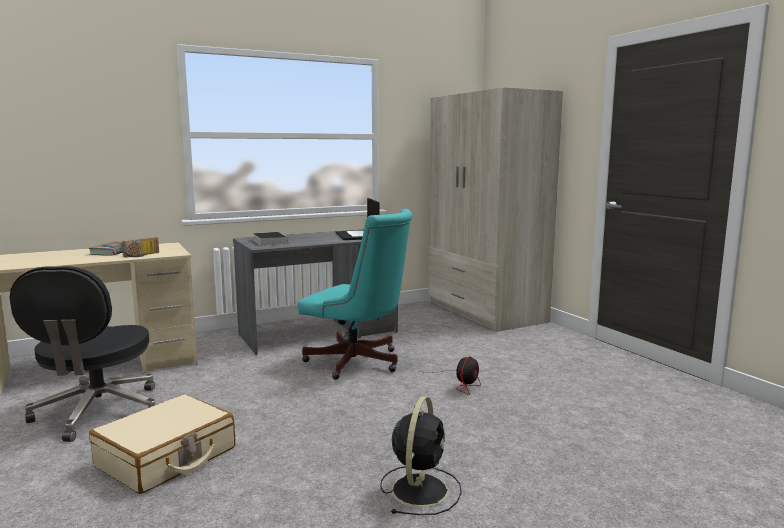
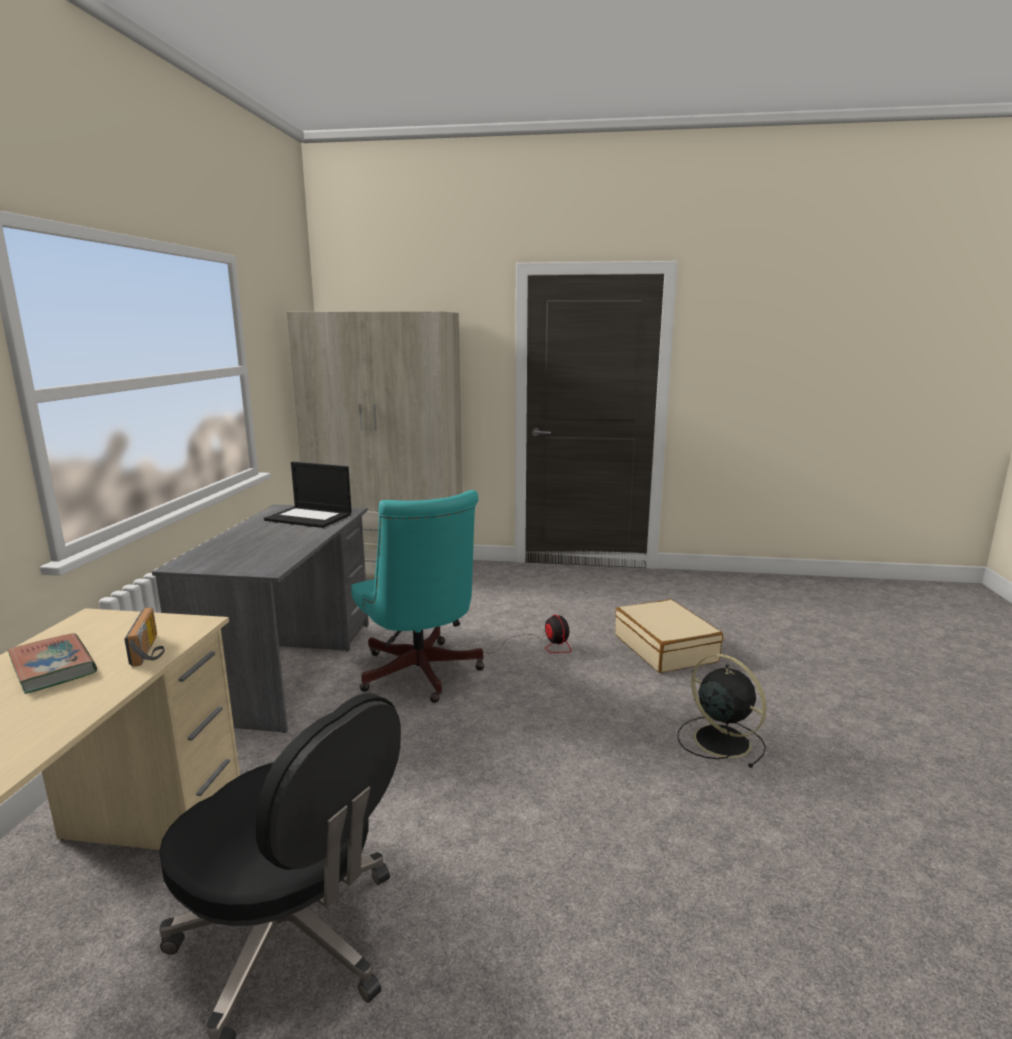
camera: 55 degrees left, 5 degrees up
beige suitcase [89,394,235,494] -> beige suitcase moved to [615,599,723,673]
book [253,232,288,246] -> none
turquoise office chair [298,209,413,380] -> turquoise office chair turned 90 degrees clockwise [351,490,485,703]

